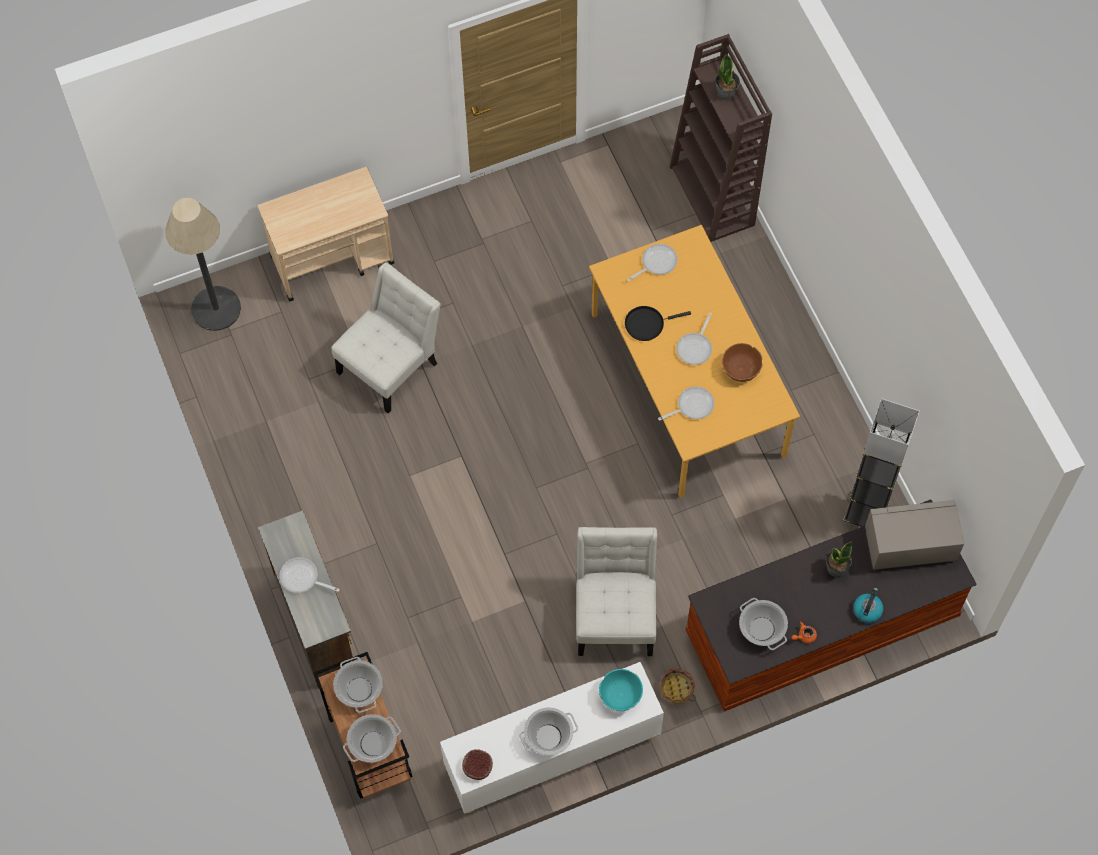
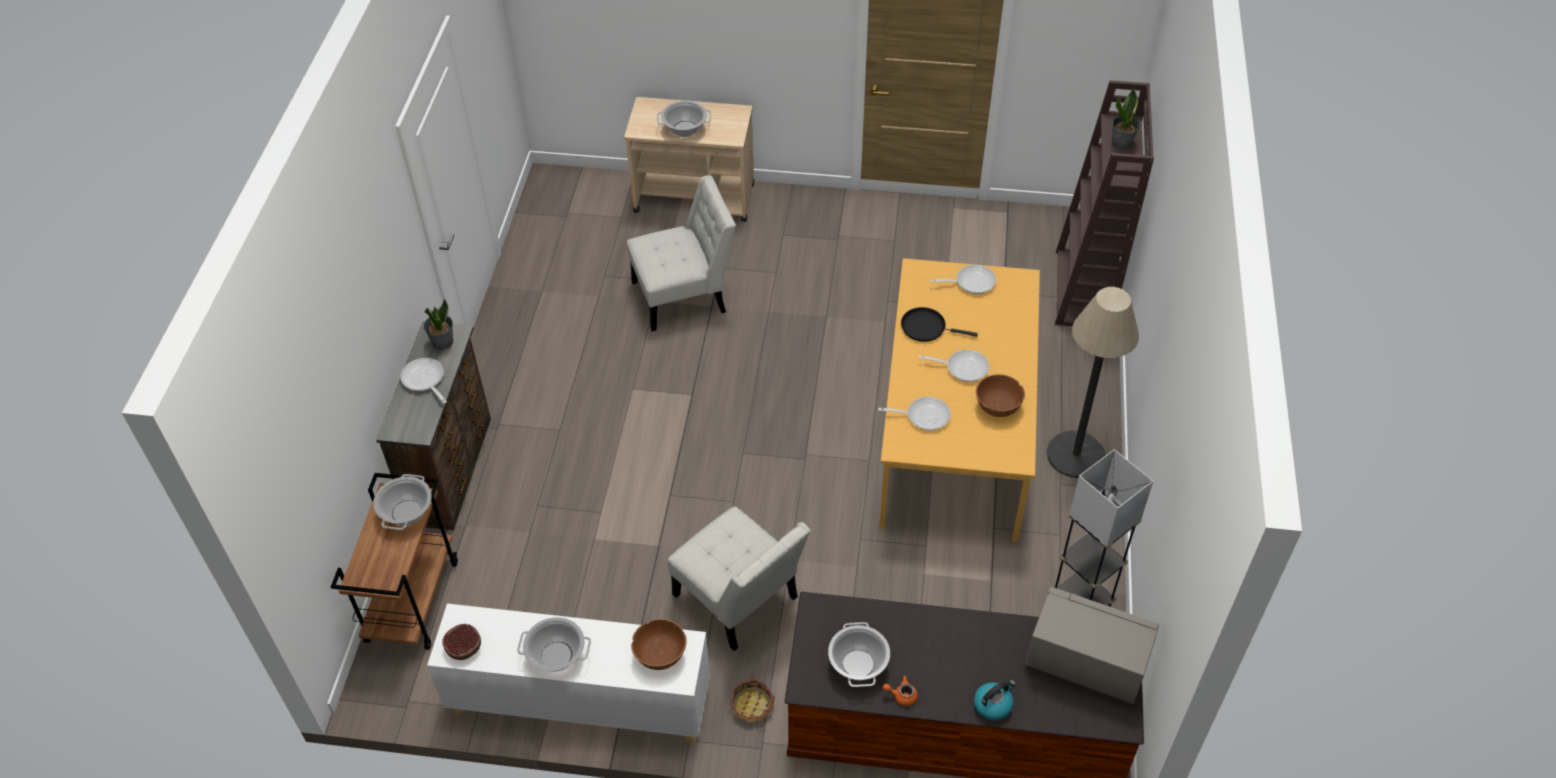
camera: 30 degrees right, 15 degrees down
floor lamp [165,198,241,331] -> floor lamp moved to [1047,287,1139,478]
cooking pot [343,714,401,763] -> cooking pot moved to [657,100,711,137]
white chair [576,527,657,656] -> white chair turned 105 degrees clockwise [668,507,810,651]
turquoise bowl [599,669,643,711] -> brown bowl [631,619,687,670]
frying pan [676,312,712,365] -> frying pan turned 135 degrees counterclockwise [919,350,989,382]
potted plant [826,541,852,577] -> potted plant moved to [423,299,453,350]

